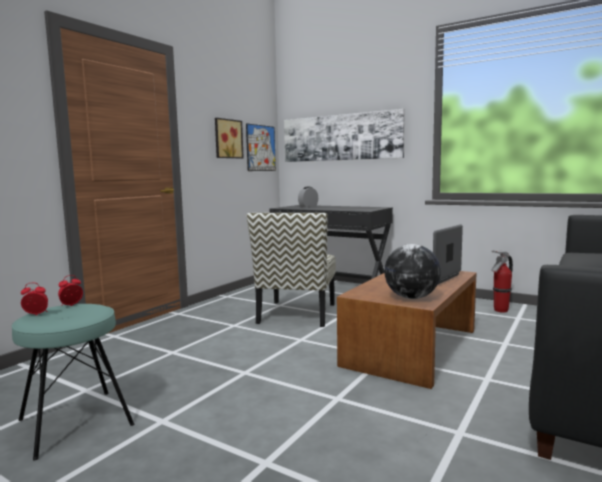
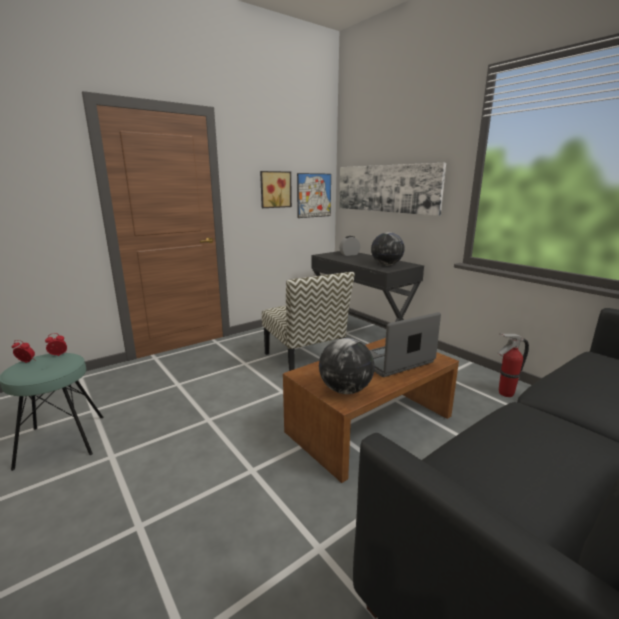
camera: 20 degrees right, 10 degrees up
chair [247,213,336,327] -> chair turned 60 degrees counterclockwise [262,272,355,371]
none -> globe [371,232,405,265]

